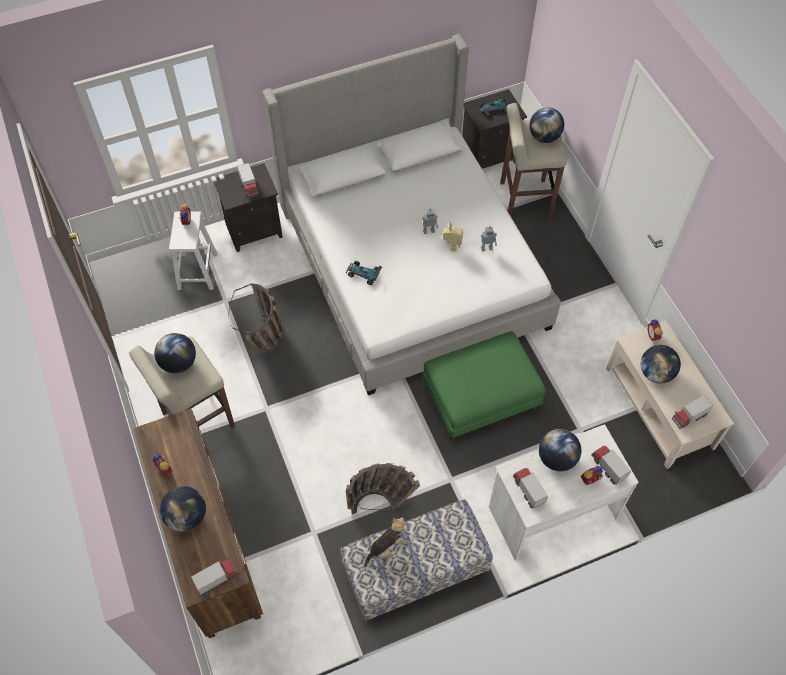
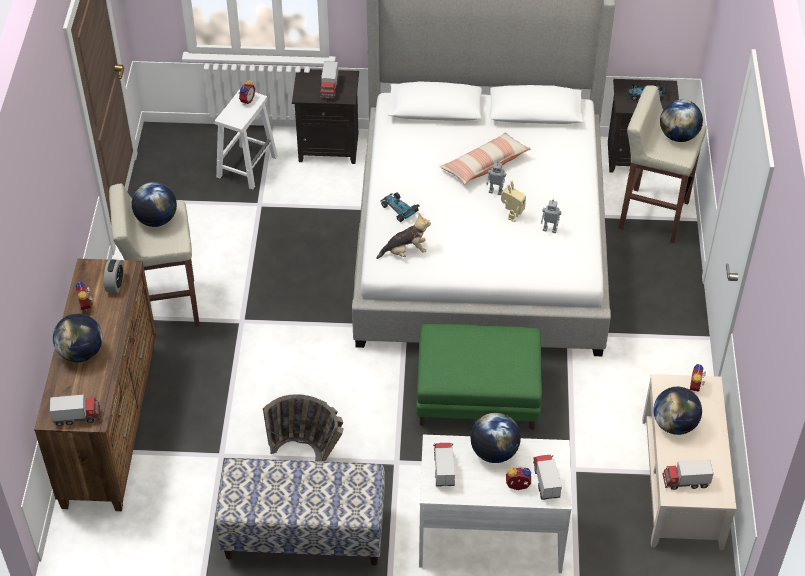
camera: 25 degrees right, 10 degrees down
basket [228,283,283,351] -> none
plush toy [364,517,407,567] -> plush toy moved to [376,213,431,259]
none -> alarm clock [104,259,124,293]
none -> pillow [439,133,531,184]

